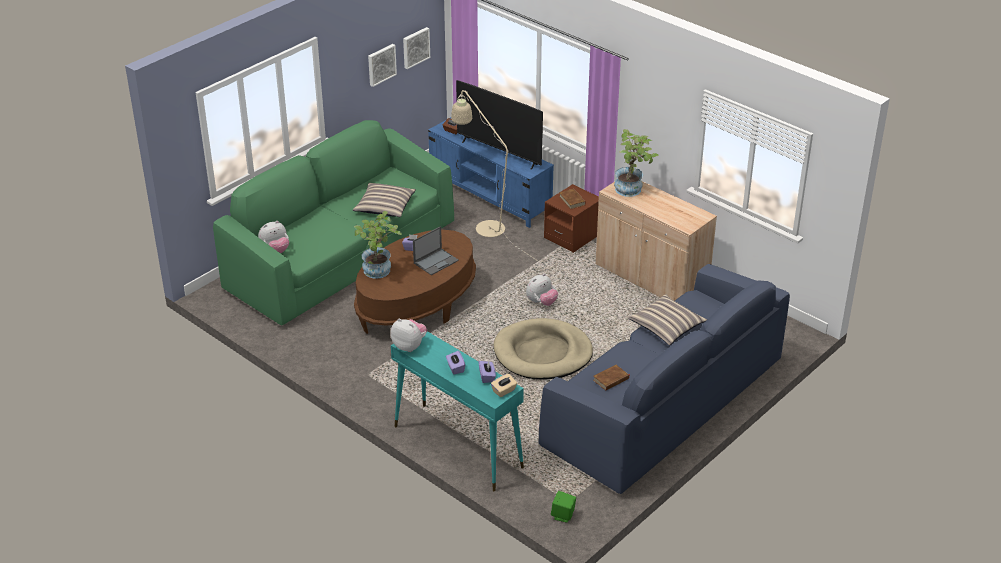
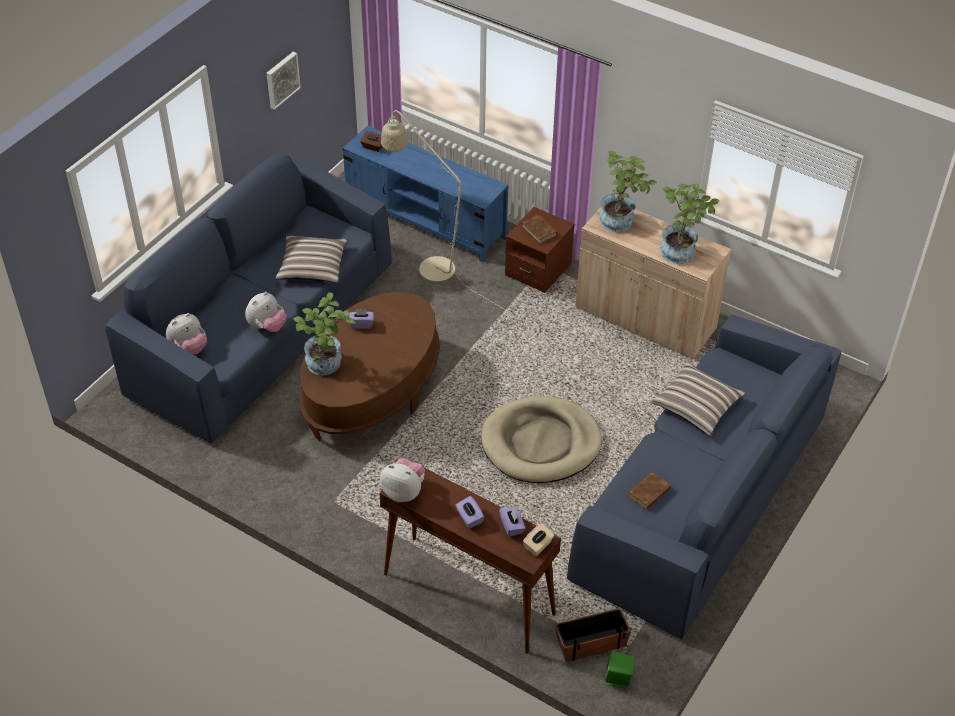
camera: 10 degrees left, 10 degrees up
green sofa [213,120,454,326] -> blue sofa [106,153,392,443]
turquoise console table [391,331,524,491] -> brown console table [380,460,561,654]
picture [403,27,430,69] -> none
laptop [413,226,459,275] -> none
television [456,80,543,170] -> none
plush toy [526,273,558,306] -> plush toy moved to [245,292,287,332]
none -> planter [555,608,631,662]
none -> potted plant [660,183,719,264]

